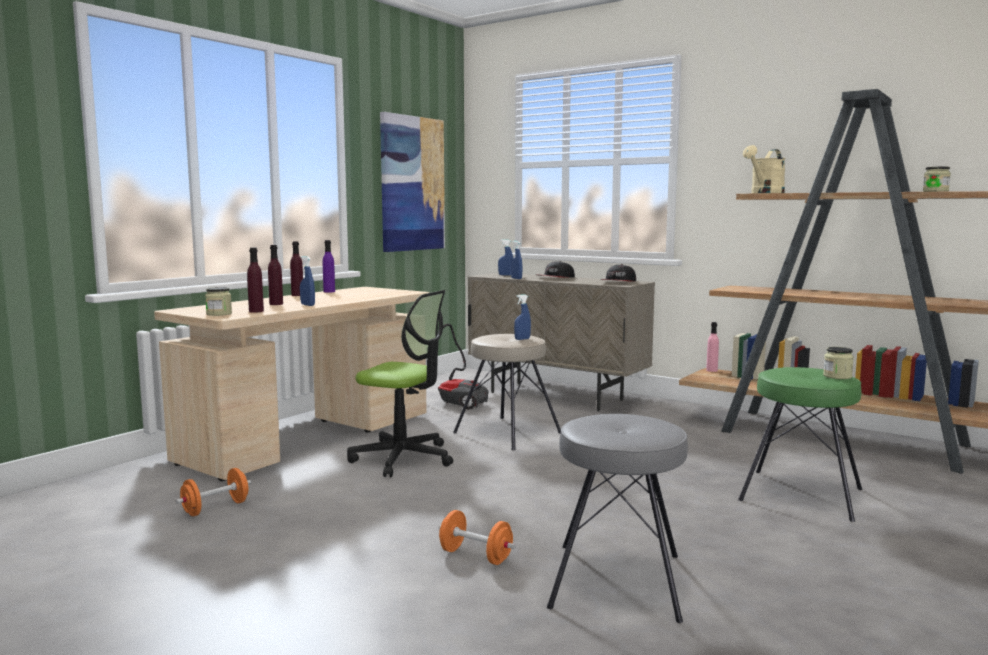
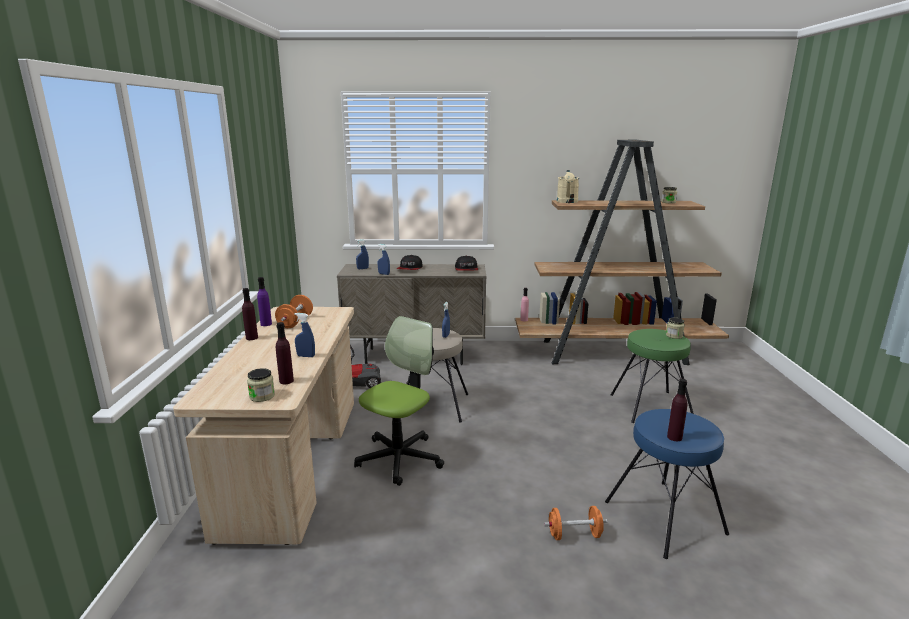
camera: 35 degrees left, 10 degrees up
orange dumbbell [176,468,251,516] -> orange dumbbell moved to [275,295,313,328]
purple bottle [268,245,283,305] -> purple bottle moved to [667,379,687,441]
office chair [347,290,453,477] -> office chair turned 45 degrees counterclockwise [354,316,444,486]
picture [380,112,445,252] -> none
grey stool [547,414,688,623] -> blue stool [605,409,729,559]

